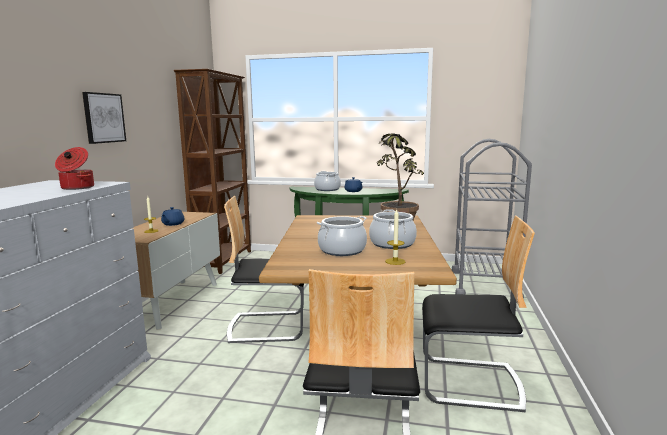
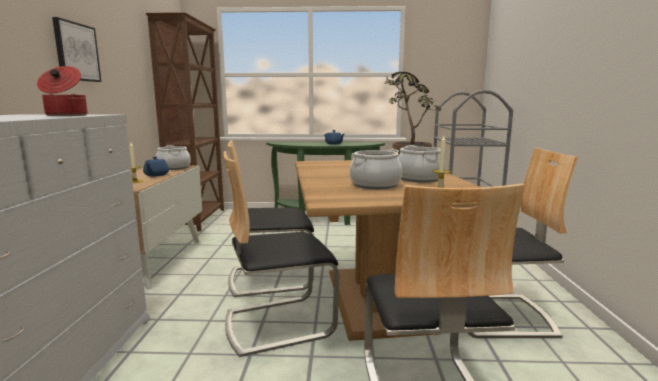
camera: 10 degrees left, 0 degrees up
cooking pot [314,171,341,191] -> cooking pot moved to [156,145,191,170]
none -> chair [223,151,340,357]

